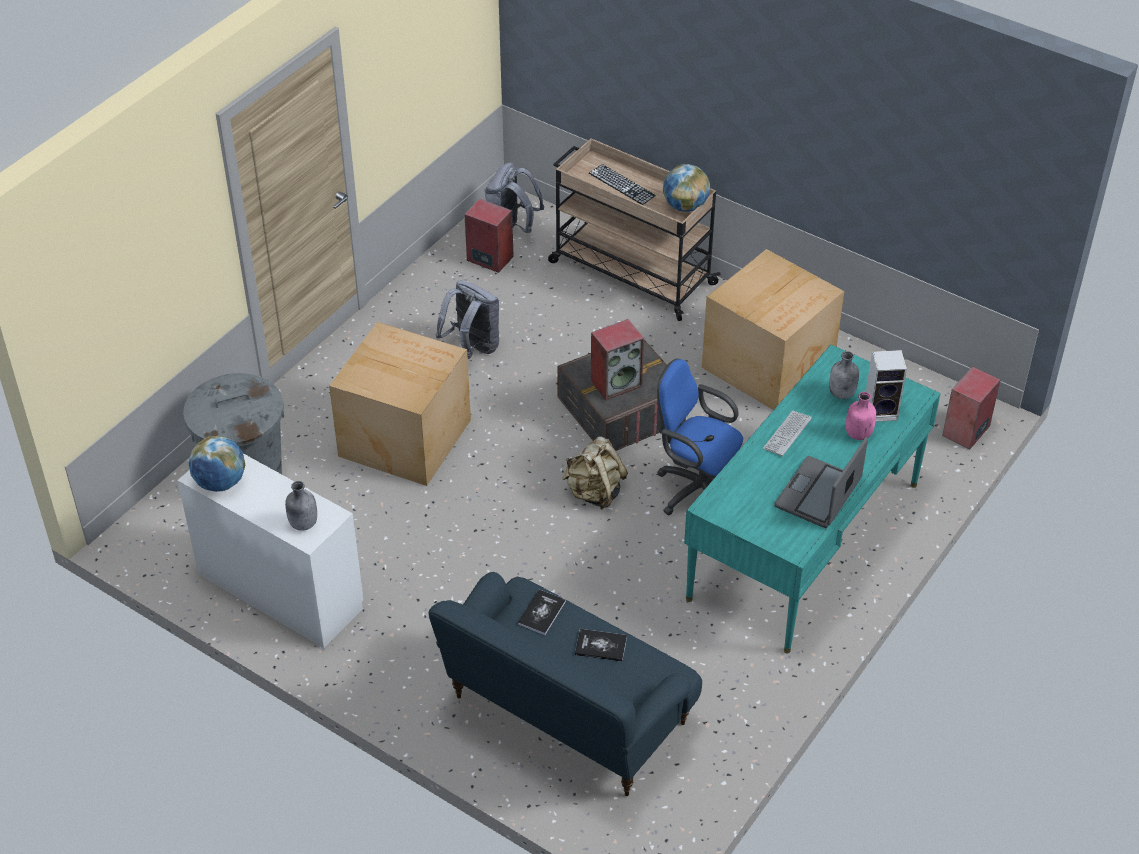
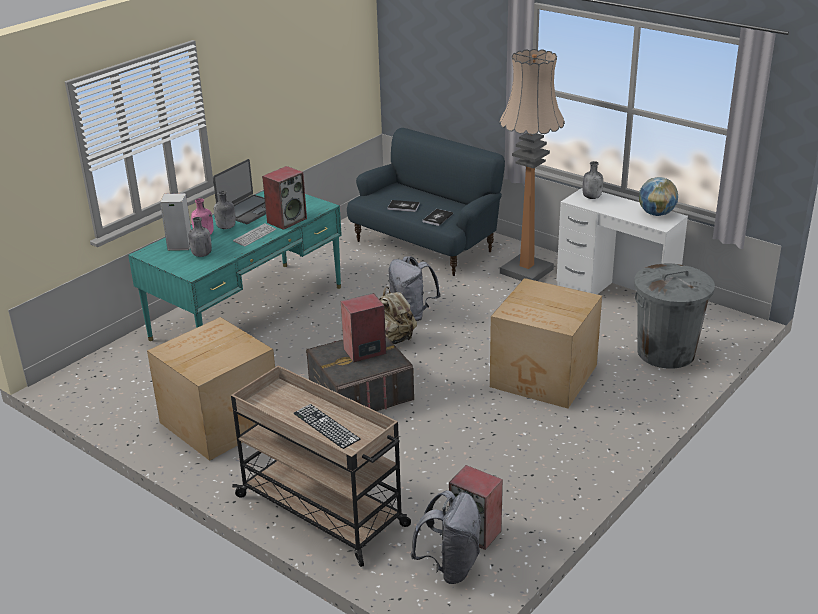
camera: 175 degrees left, 15 degrees down
grey backpack [436,281,499,358] -> grey backpack moved to [388,256,441,321]
blue office chair [657,359,743,515] -> none
globe [663,164,710,212] -> none
speaker [942,366,1001,450] -> speaker moved to [262,166,307,230]
none -> grey bottle [214,191,236,229]
none -> floor lamp [499,49,565,281]

